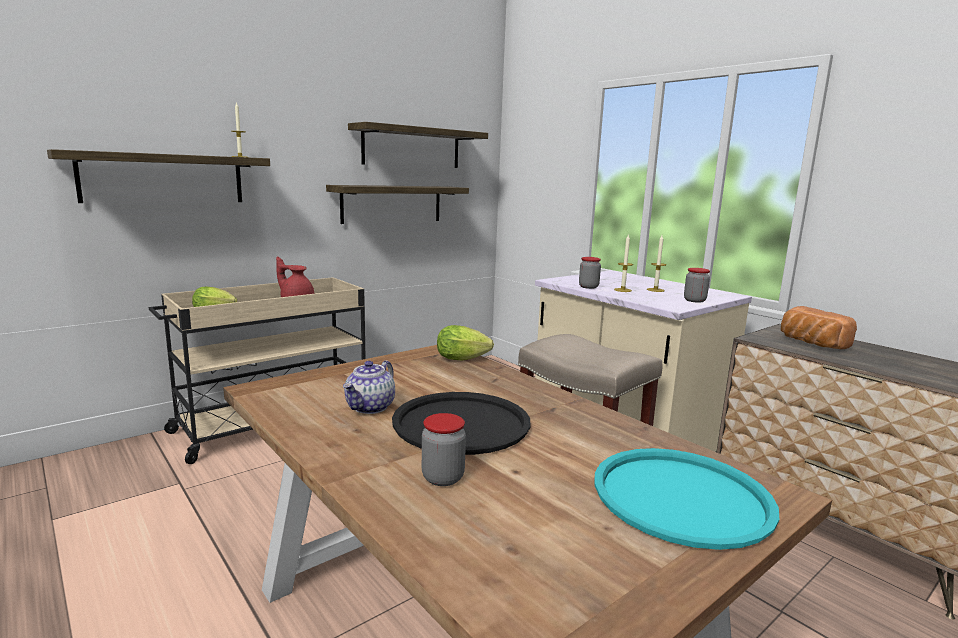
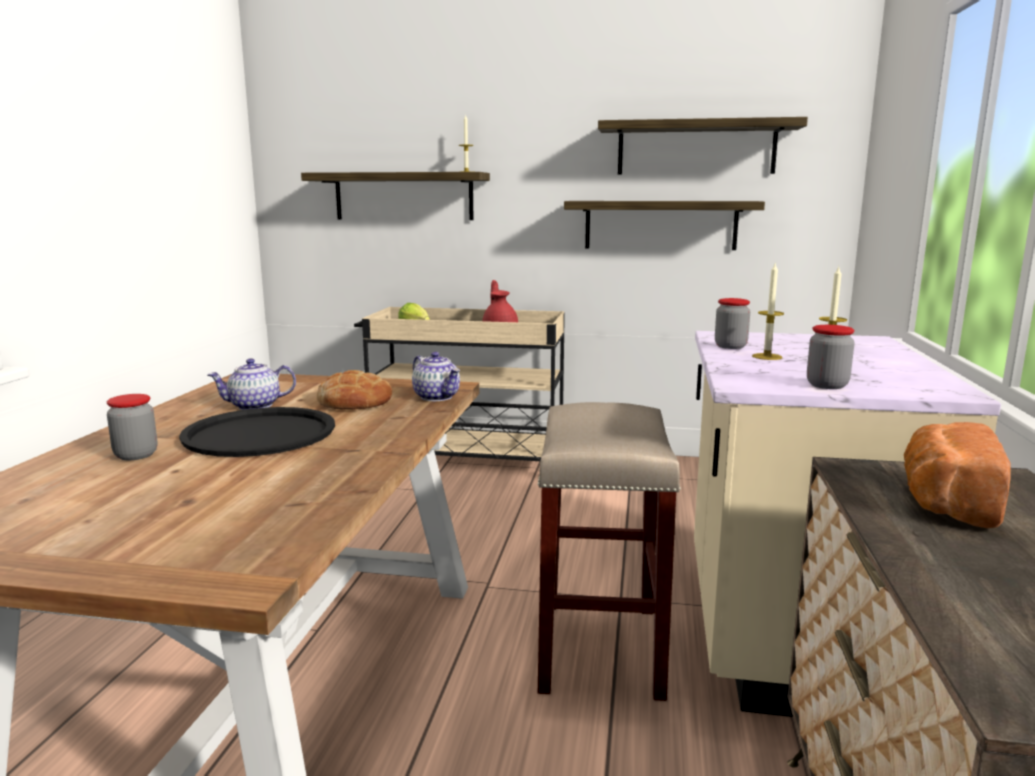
camera: 50 degrees right, 0 degrees up
lettuce [437,325,494,361] -> teapot [412,352,460,401]
turquoise tray [594,448,779,550] -> none
none -> bread [317,370,392,410]

